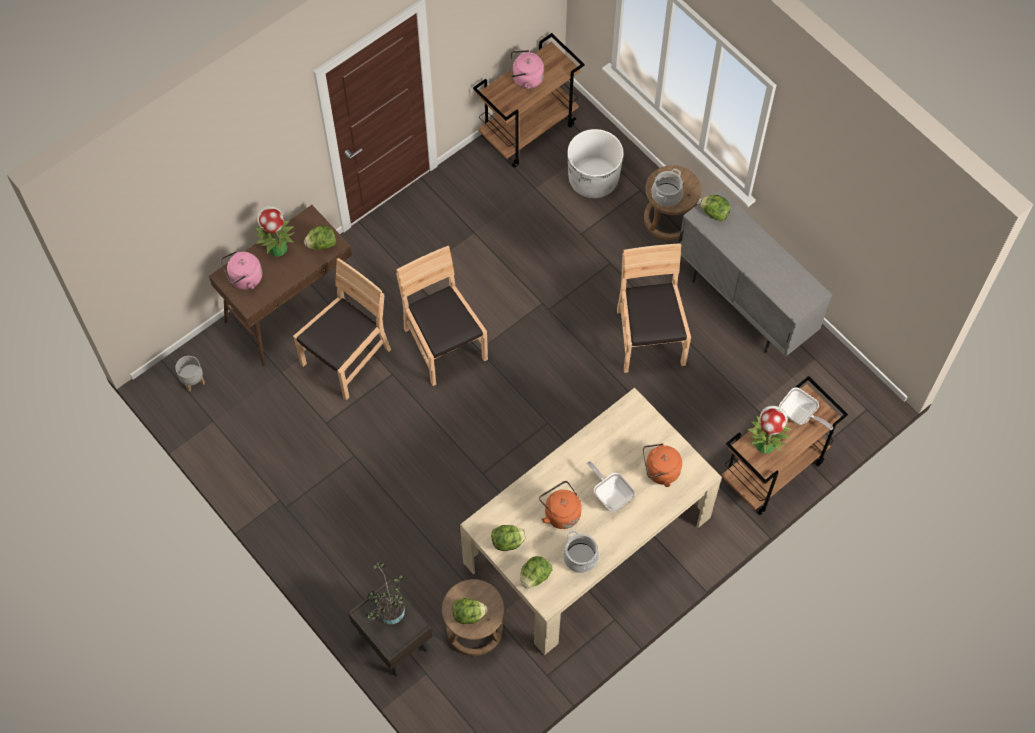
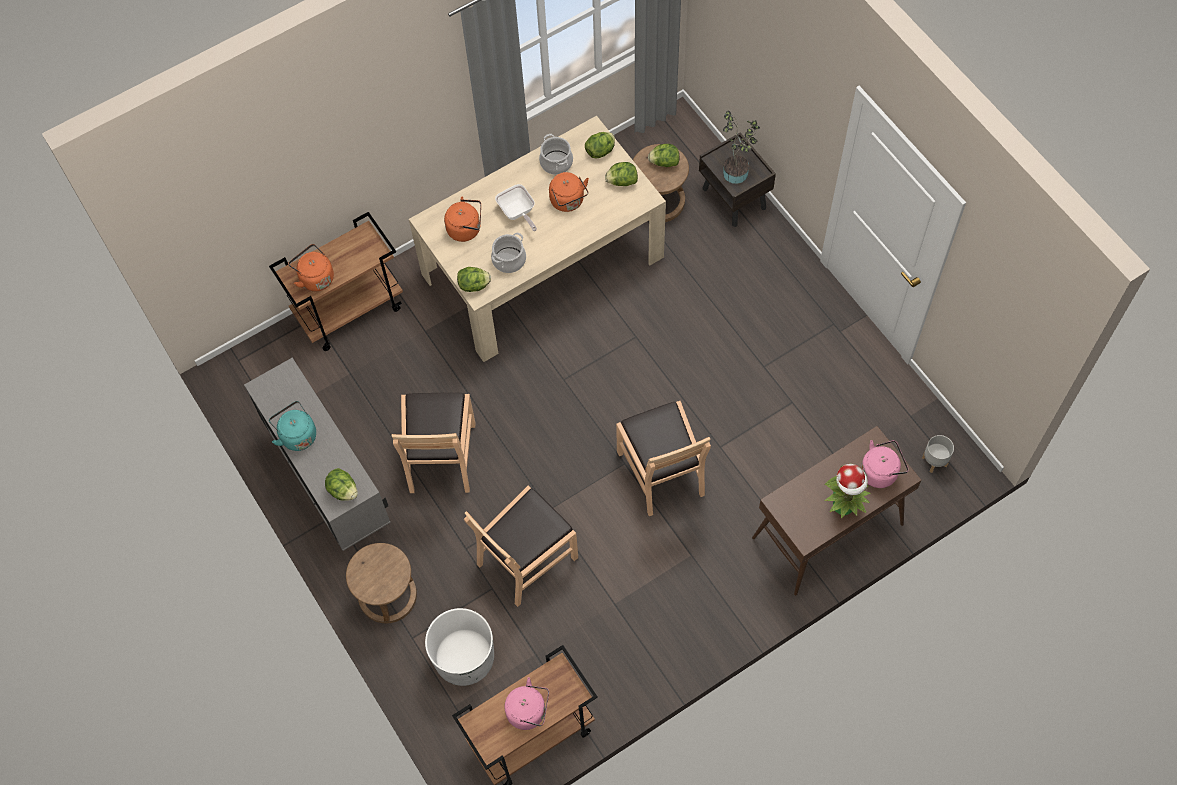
camera: 170 degrees left, 0 degrees up
brown chair [293,258,391,400] -> brown chair moved to [464,485,578,607]
lettuce [304,226,336,250] -> lettuce moved to [457,267,491,292]
cooking pot [651,169,683,206] -> cooking pot moved to [491,232,526,273]
potted plant [747,406,791,454] -> none
frying pan [779,387,833,430] -> orange kettle [288,244,334,291]
none -> turquoise kettle [269,401,316,451]

